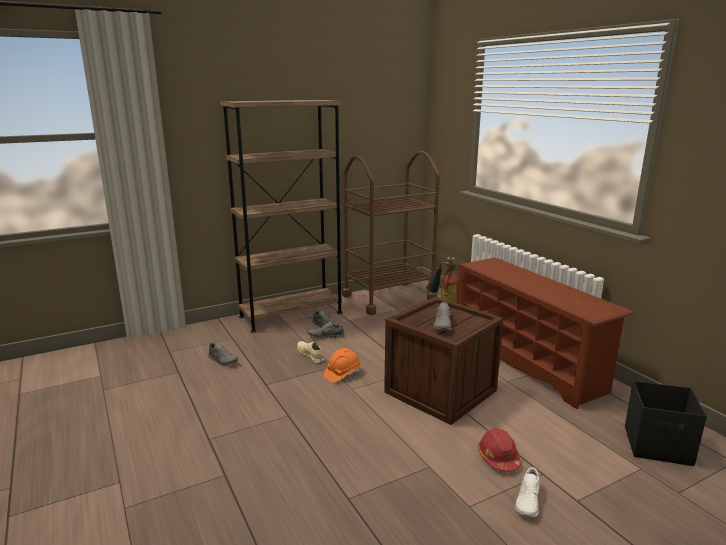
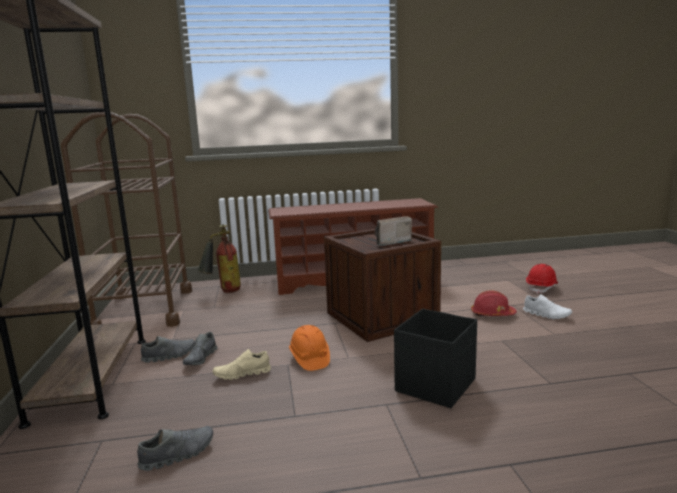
camera: 70 degrees left, 5 degrees down
grey shoe [434,302,452,330] -> radio [374,216,412,246]
black storage box [625,381,707,466] -> black storage box moved to [394,309,477,408]
none -> red hard hat [526,264,558,294]

